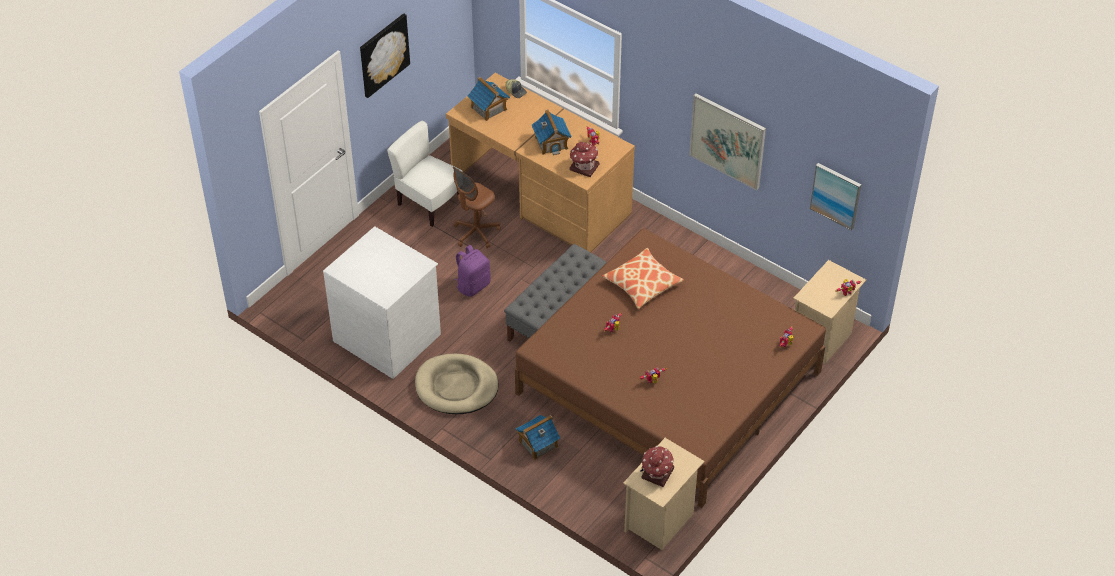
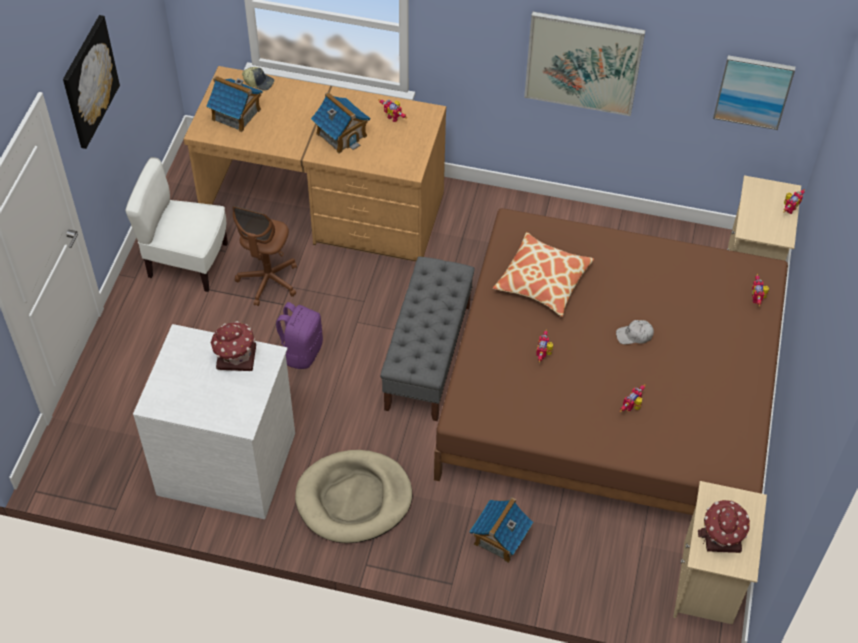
camera: 25 degrees left, 5 degrees up
toy house [569,142,600,177] -> toy house moved to [210,321,256,371]
none -> white cap [616,320,654,344]

